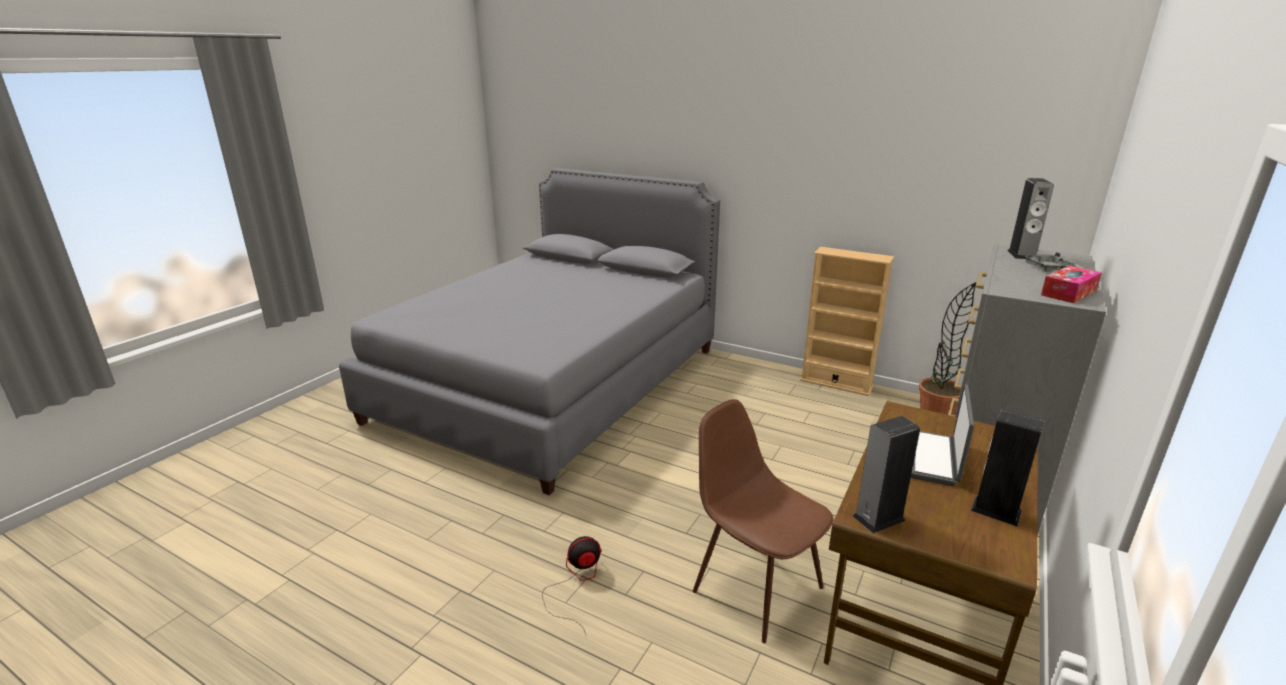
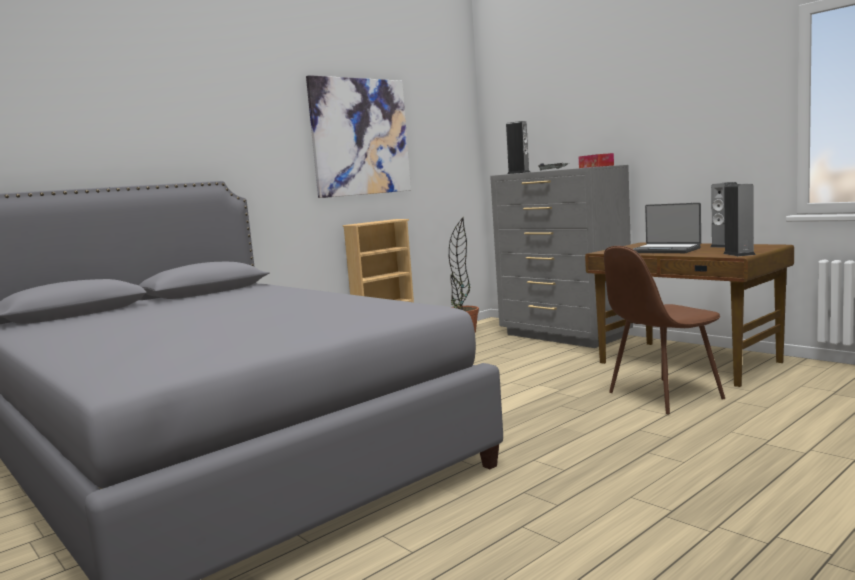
camera: 70 degrees left, 15 degrees down
fan [542,536,602,637] -> none
none -> picture [306,75,411,198]

